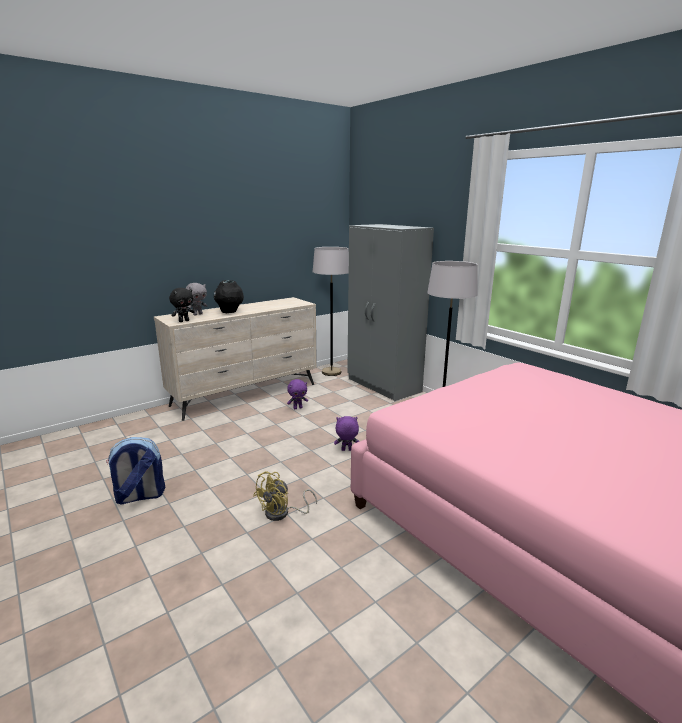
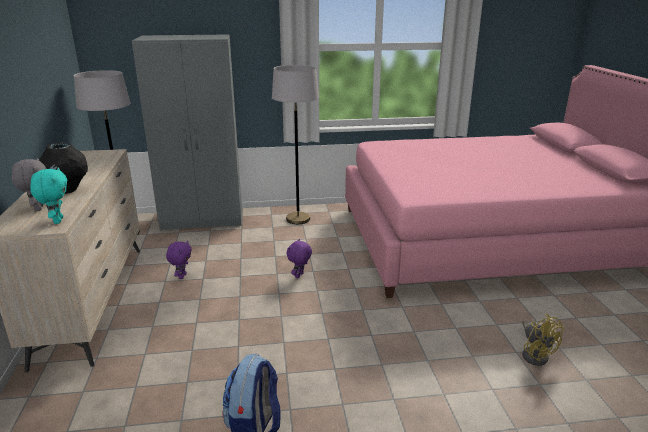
camera: 60 degrees left, 5 degrees up
black plush toy [169,288,195,322] -> turquoise plush toy [30,167,68,224]
yellow fan [253,471,317,521] -> yellow fan moved to [522,314,564,366]

